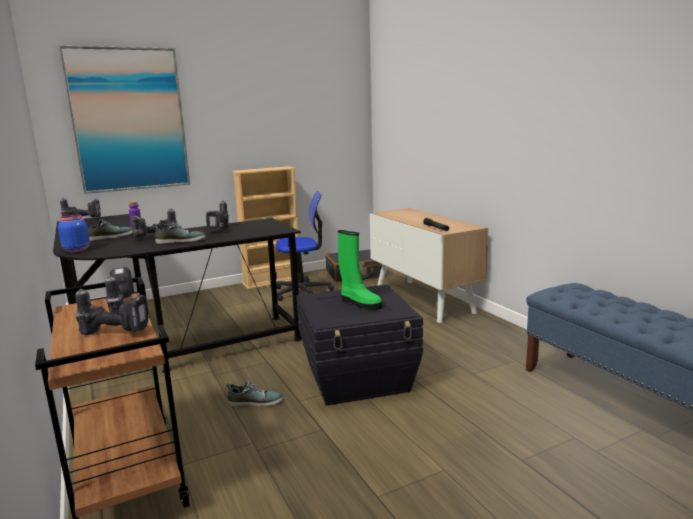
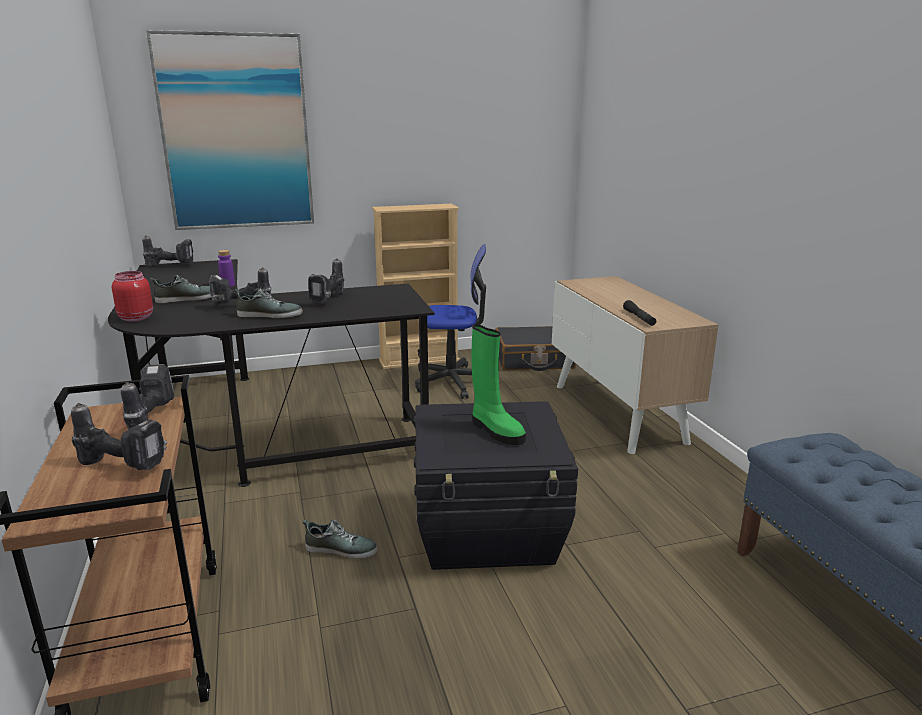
camera: 10 degrees right, 5 degrees up
blue jar [58,215,90,252] -> red jar [112,271,153,322]

